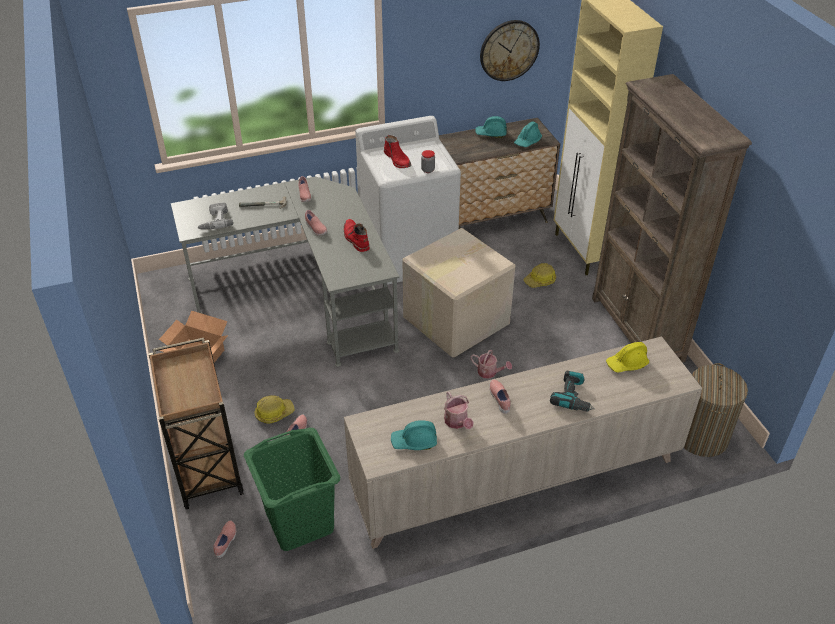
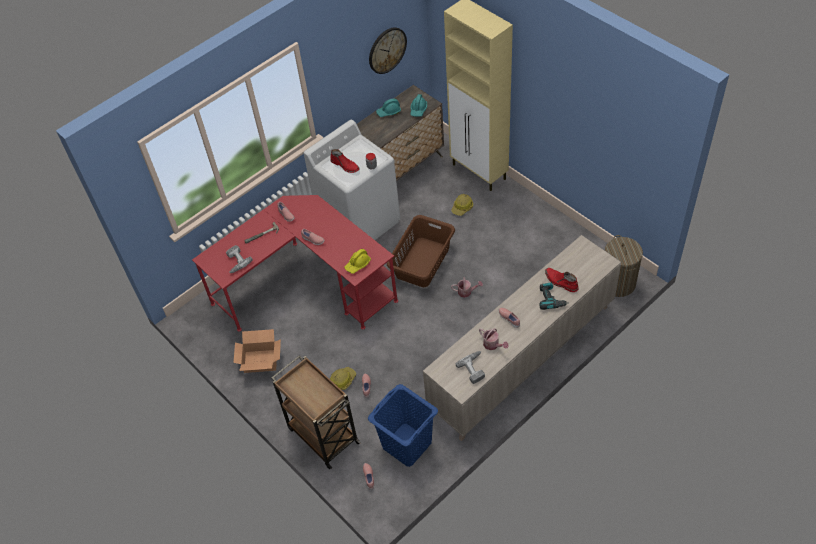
camera: 20 degrees left, 10 degrees up
grey desk [171,176,399,367] -> red desk [192,195,398,331]
green laundry basket [244,428,340,551] -> blue laundry basket [368,384,438,467]
red boot [344,219,370,252] -> red boot moved to [545,268,579,292]
turquoise hard hat [391,420,437,450] -> power drill [456,351,485,384]
cardboard box [403,228,515,357] -> brown laundry basket [387,215,455,287]
brown bookcase [592,74,752,363] -> none
yellow hard hat [606,342,649,373] -> yellow hard hat moved to [344,249,371,274]

